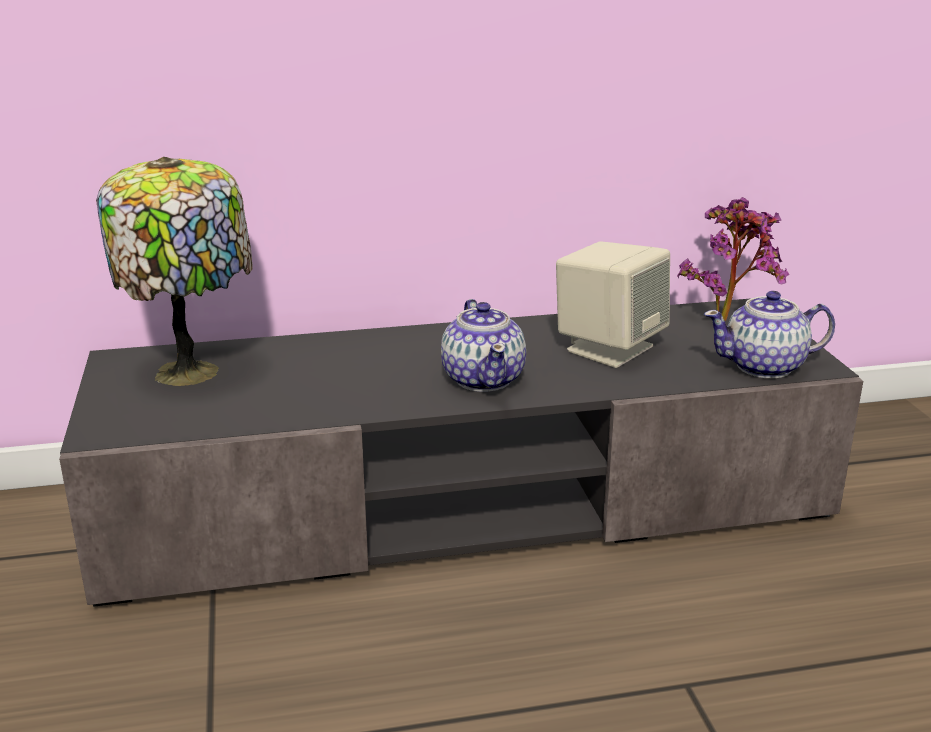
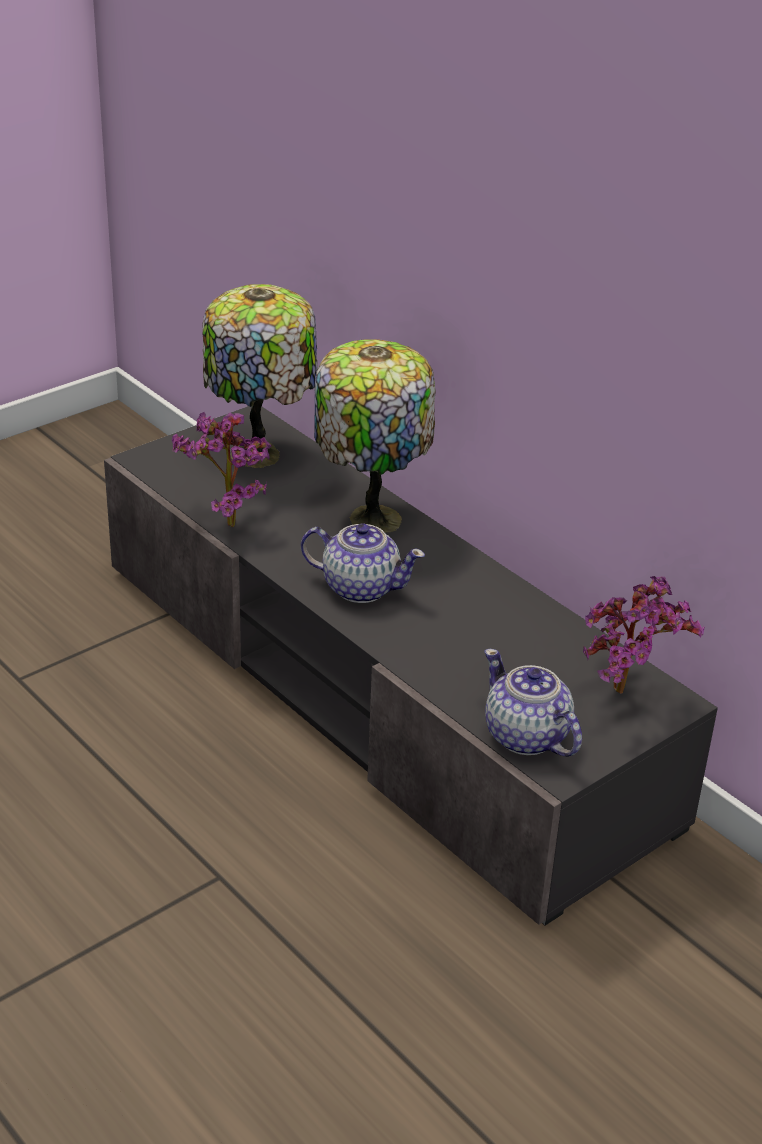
camera: 60 degrees right, 10 degrees up
teapot [441,299,526,392] -> teapot turned 120 degrees counterclockwise [301,523,425,603]
beige speaker [556,242,670,368] -> none
none -> potted plant [172,411,272,527]
none -> table lamp [314,339,436,533]

